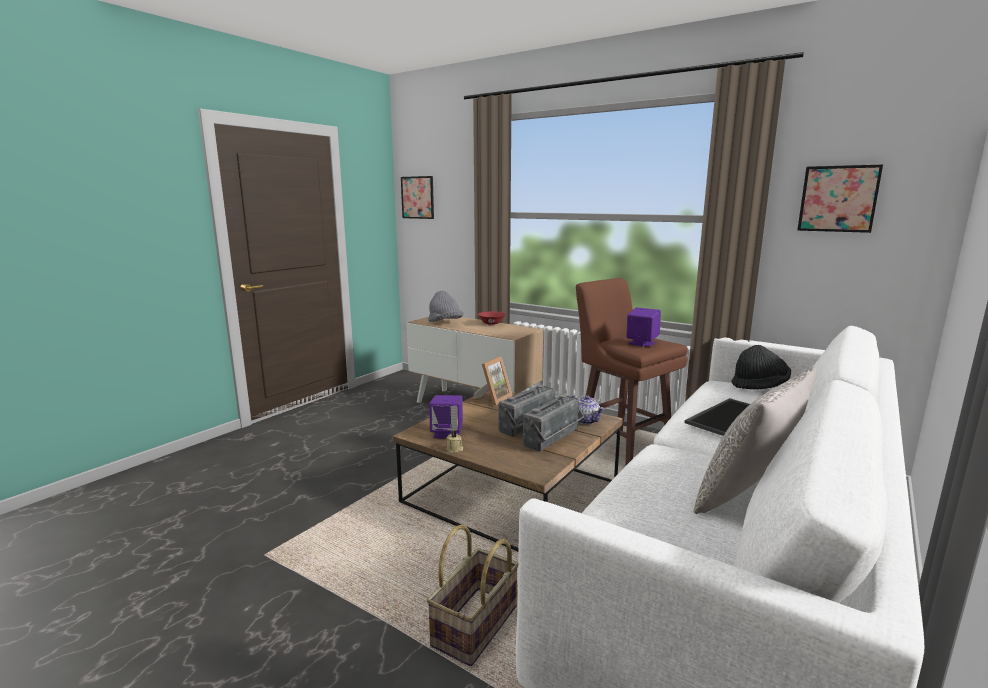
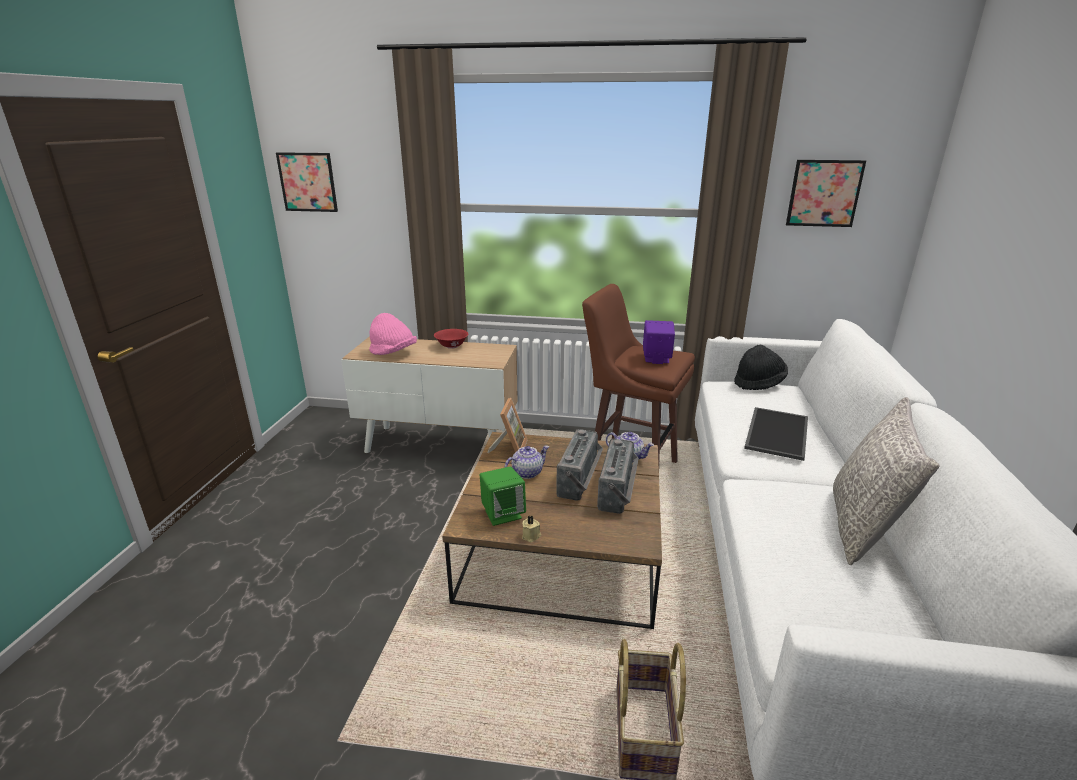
camera: 25 degrees left, 10 degrees up
grey hat [428,291,463,322] -> pink hat [369,313,417,355]
purple speaker [429,395,463,439] -> green speaker [480,466,526,526]
none -> teapot [504,446,549,479]

